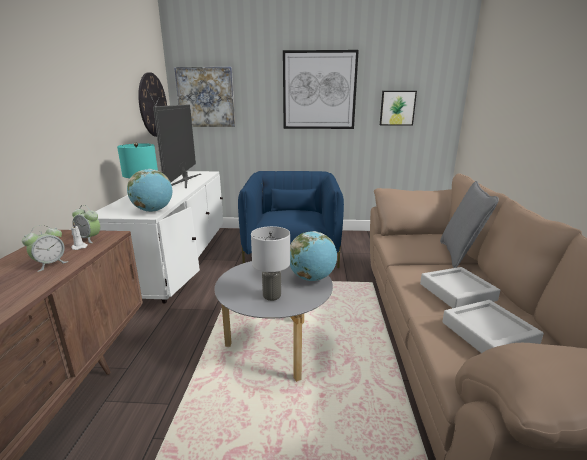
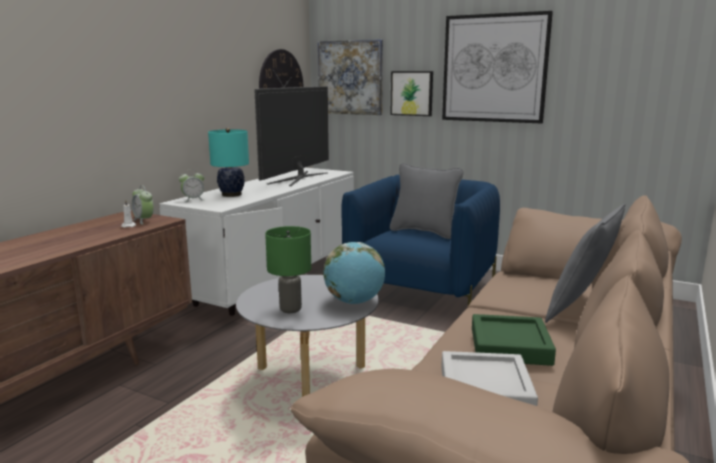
camera: 25 degrees right, 5 degrees down
alarm clock [22,225,69,272] -> alarm clock moved to [179,171,204,202]
globe [127,169,172,212] -> none
white table lamp [251,226,290,301] -> green table lamp [265,226,311,313]
picture [380,91,417,126] -> picture moved to [390,71,433,116]
grey tray [420,267,500,308] -> green tray [472,314,556,366]
none -> grey pillow [390,163,464,239]

